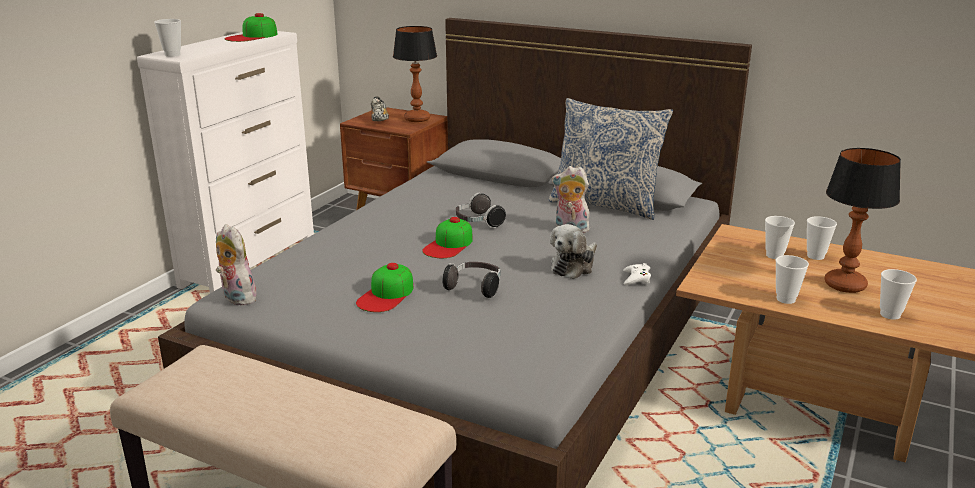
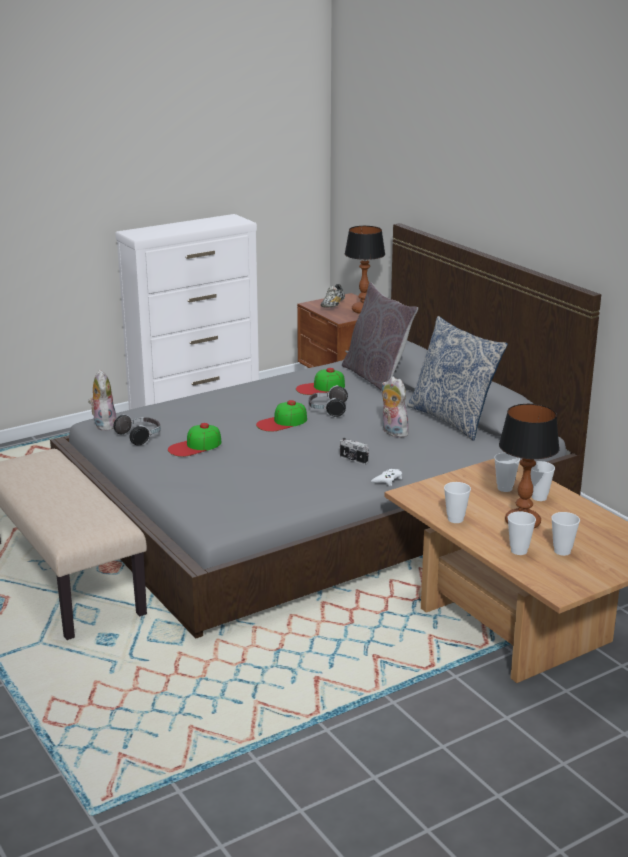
camera: 30 degrees right, 0 degrees up
cup [154,19,181,57] -> cup moved to [551,512,580,556]
cap [225,13,278,42] -> cap moved to [296,368,345,395]
headphones [442,262,501,298] -> headphones moved to [114,414,161,446]
plush toy [550,224,597,279] -> camera [340,438,369,465]
none -> grey pillow [342,282,418,392]

